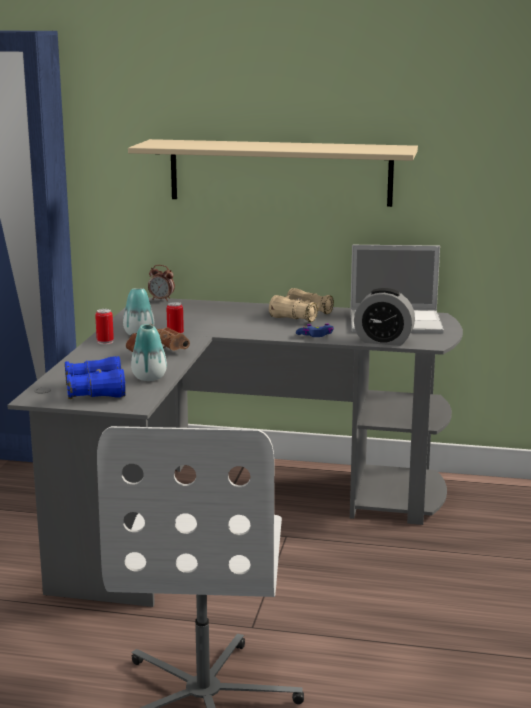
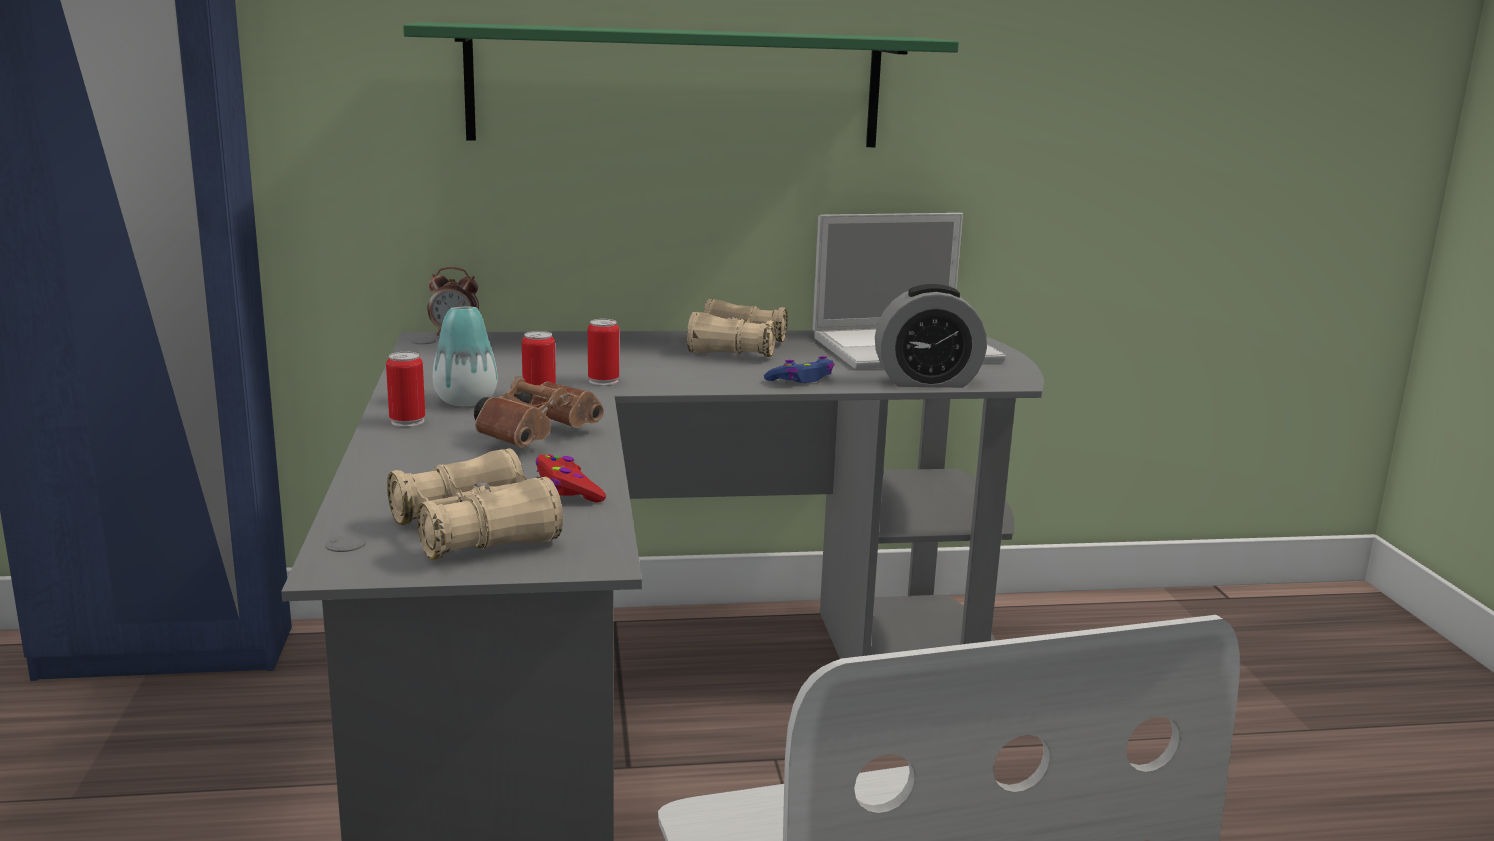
camera: 20 degrees left, 0 degrees up
blue binoculars [65,356,126,399] -> beige binoculars [387,449,563,560]
beige shelf [128,139,418,207] -> green shelf [403,22,959,147]
vase [131,324,167,381] -> red game controller [536,454,606,503]
none -> can [588,319,619,386]

